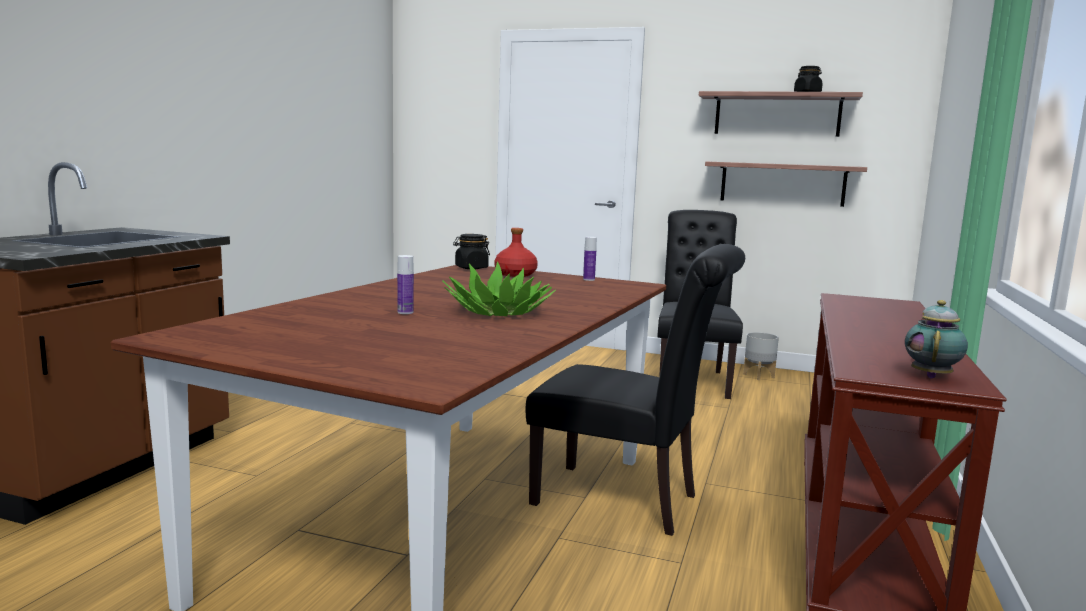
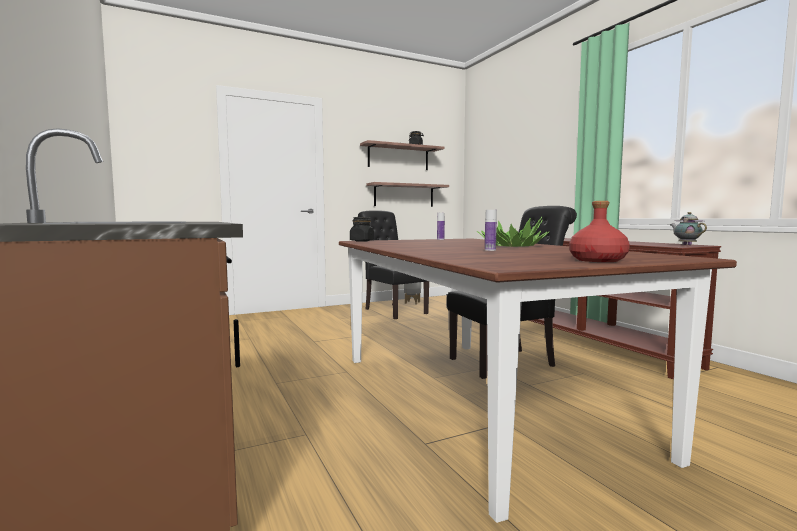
camera: 45 degrees left, 5 degrees down
red bottle [495,228,538,277] -> red bottle moved to [569,201,630,262]

